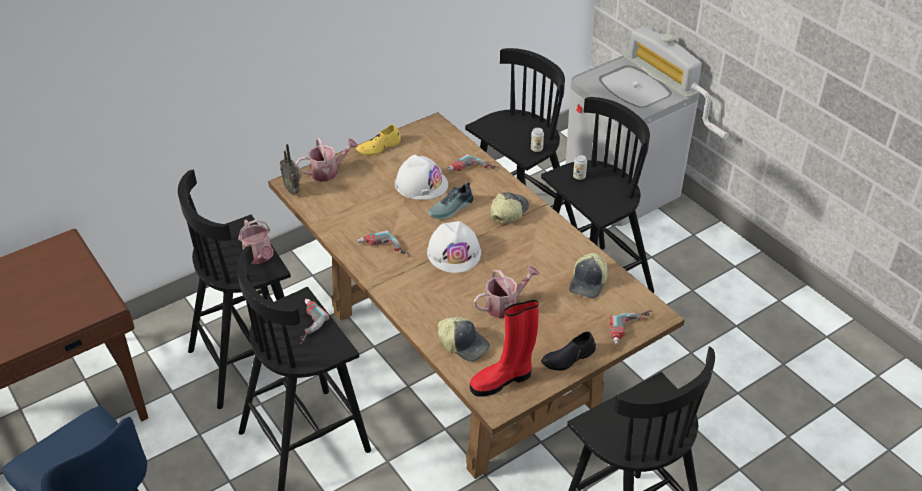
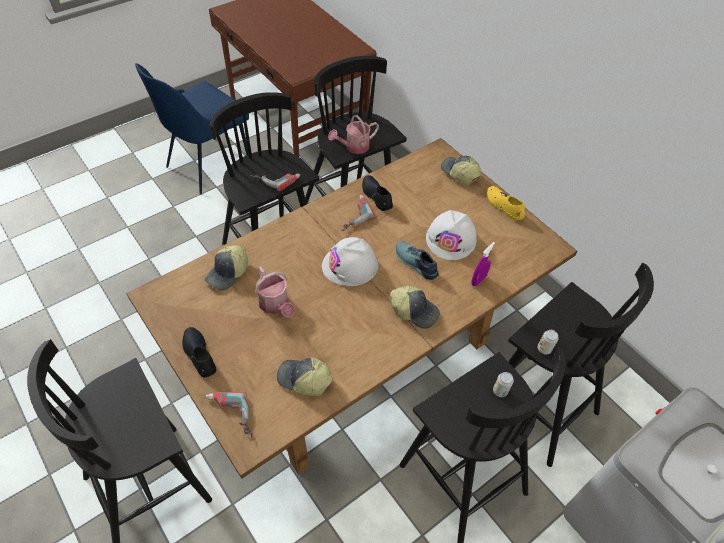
camera: 85 degrees right, 10 degrees up
radio [280,144,302,195] -> none
watering can [296,138,358,182] -> cap [441,156,481,185]
power drill [447,153,500,171] -> purple spray bottle [471,242,495,286]
red boot [470,300,538,397] -> none
none -> black shoe [362,175,393,211]

